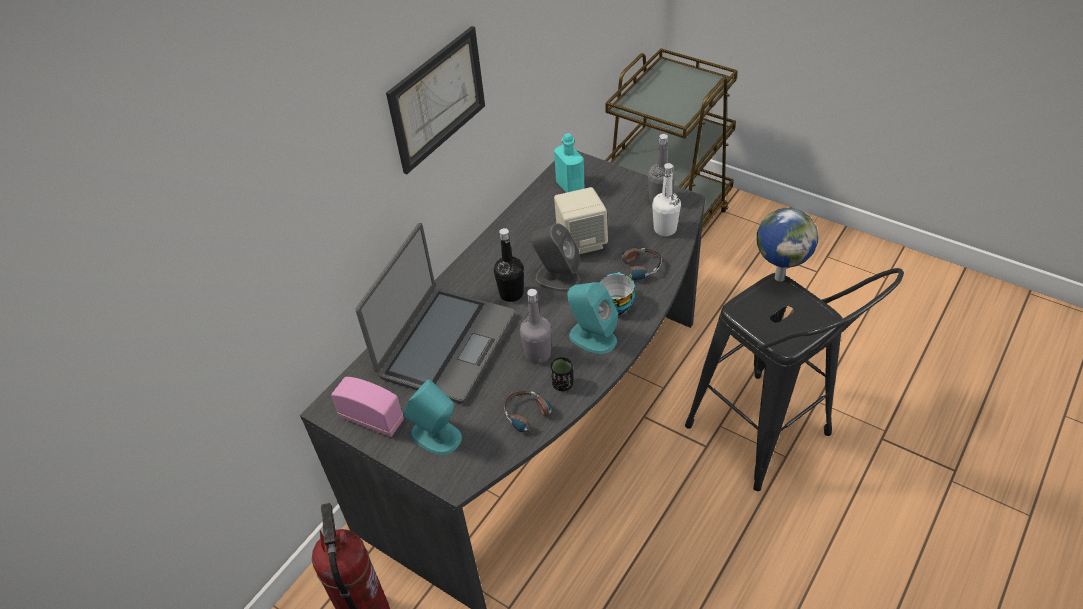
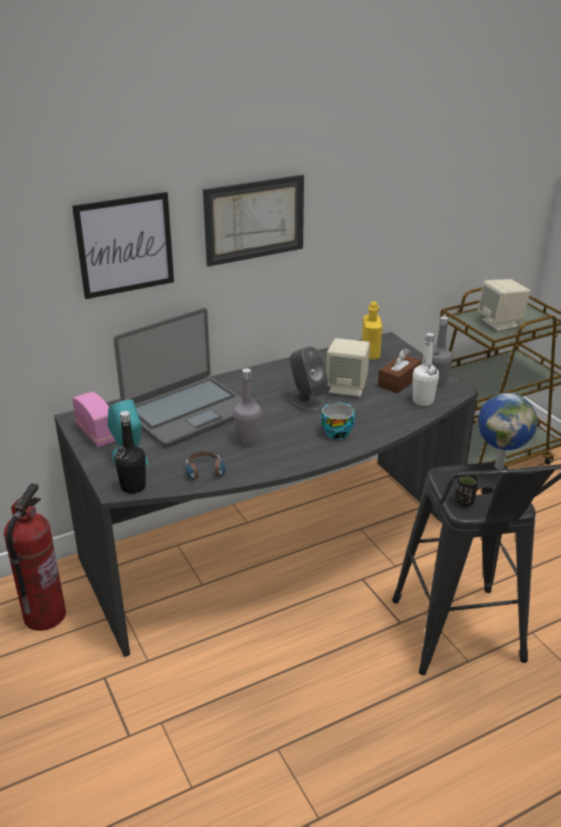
camera: 25 degrees right, 15 degrees down
black bottle [494,228,524,302] -> black bottle moved to [114,411,146,494]
black cup [551,357,573,391] -> black cup moved to [455,476,478,506]
turquoise bottle [554,133,585,193] -> yellow bottle [362,302,382,359]
turquoise speaker [567,282,618,354] -> none
headphones [608,248,662,281] -> none
none -> picture [72,192,174,299]
none -> brown tissue box [378,348,421,393]
none -> beige speaker [478,279,530,331]

